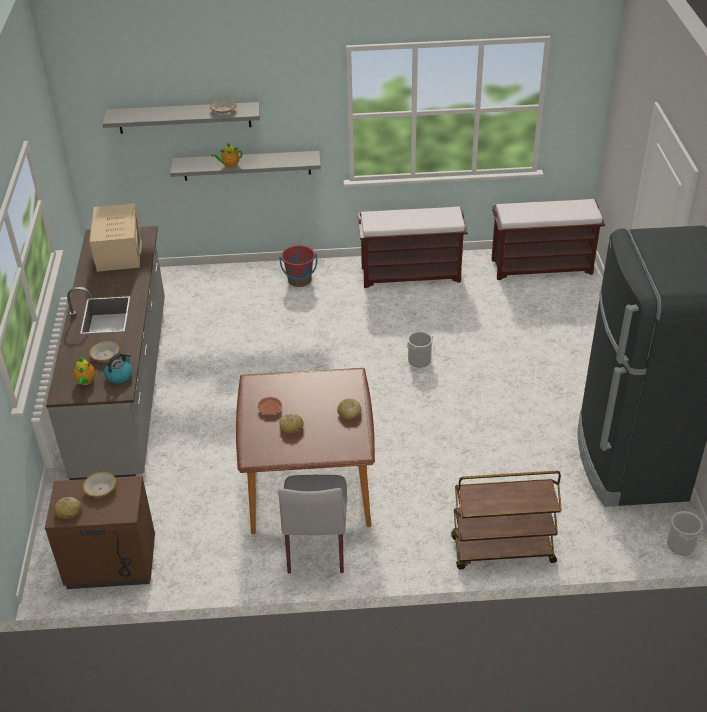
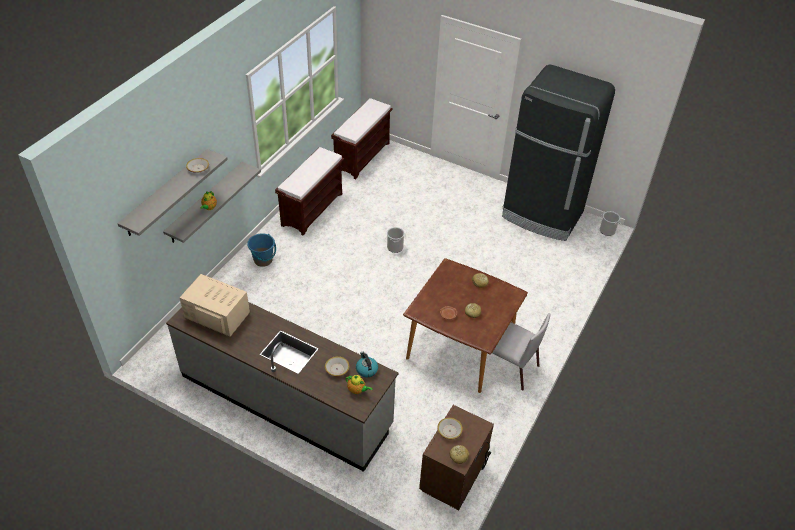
camera: 60 degrees left, 5 degrees up
red bucket [279,245,317,287] -> blue bucket [247,233,276,267]
brown cart [451,471,562,570] -> none

